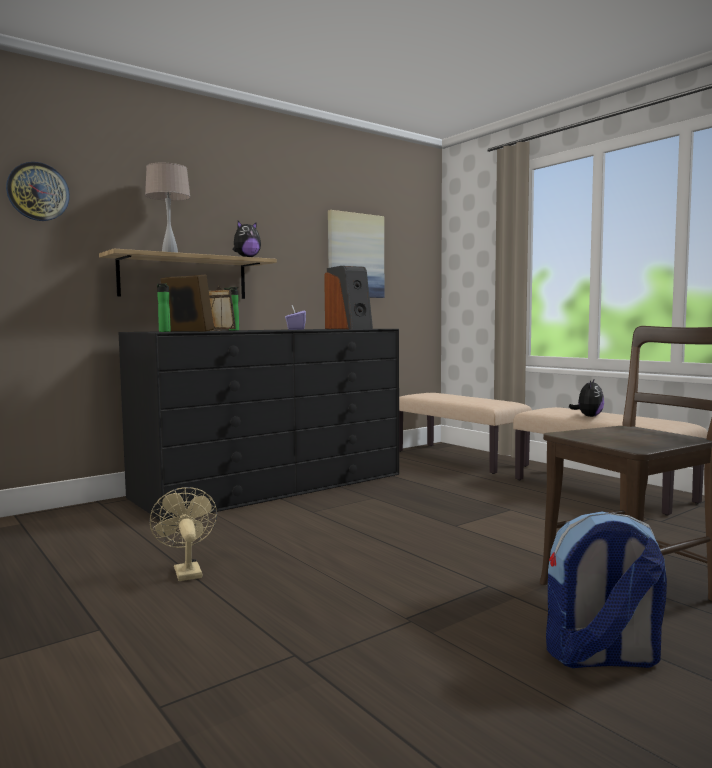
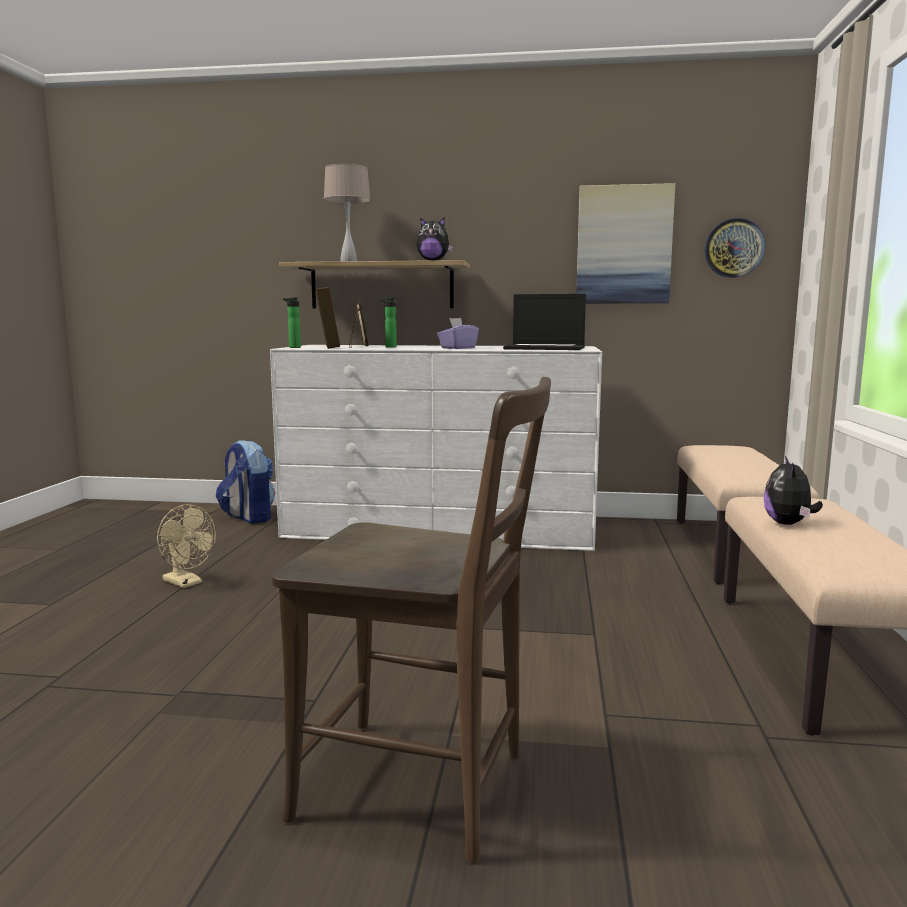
camera: 45 degrees right, 5 degrees up
wall clock [6,162,70,221] -> wall clock moved to [705,218,765,278]
black dresser [119,329,399,521] -> white dresser [270,345,602,551]
beige fan [149,487,217,581] -> beige fan turned 105 degrees clockwise [157,504,216,588]
speaker [324,266,373,329] -> laptop [503,294,586,350]
backpack [546,511,667,668] -> backpack moved to [216,440,275,524]
plush toy [569,380,604,417] -> plush toy turned 120 degrees clockwise [764,456,823,525]

